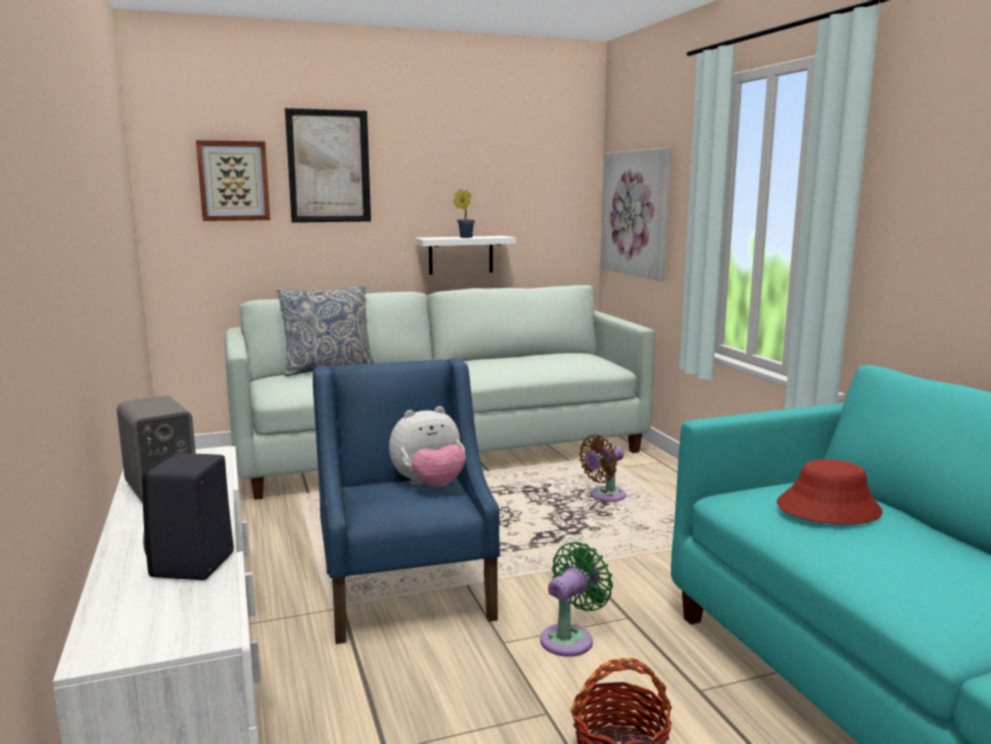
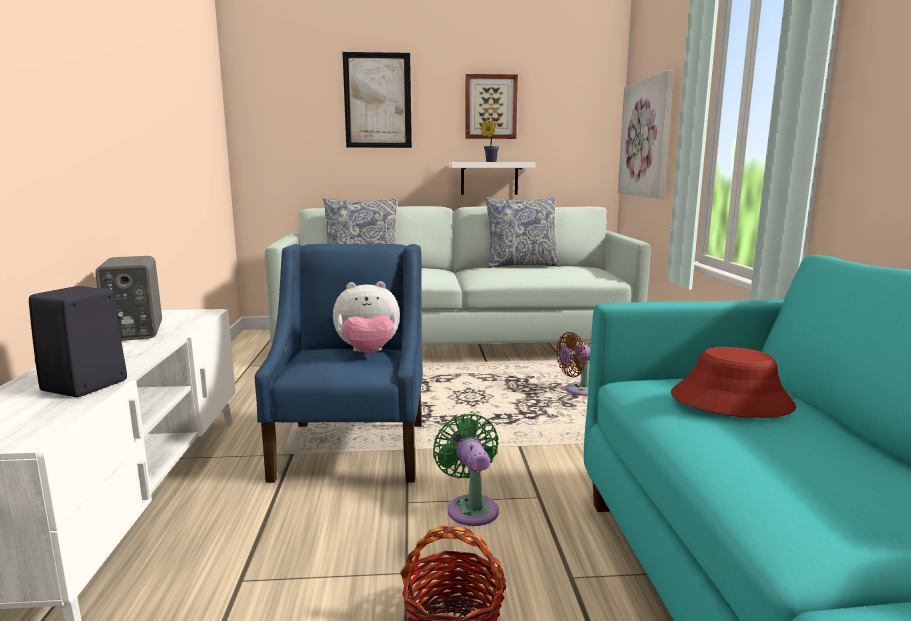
camera: 15 degrees right, 0 degrees up
picture [196,140,270,221] -> picture moved to [465,74,518,139]
green fan [540,542,613,657] -> green fan turned 75 degrees counterclockwise [433,414,499,526]
none -> pillow [485,197,561,268]

